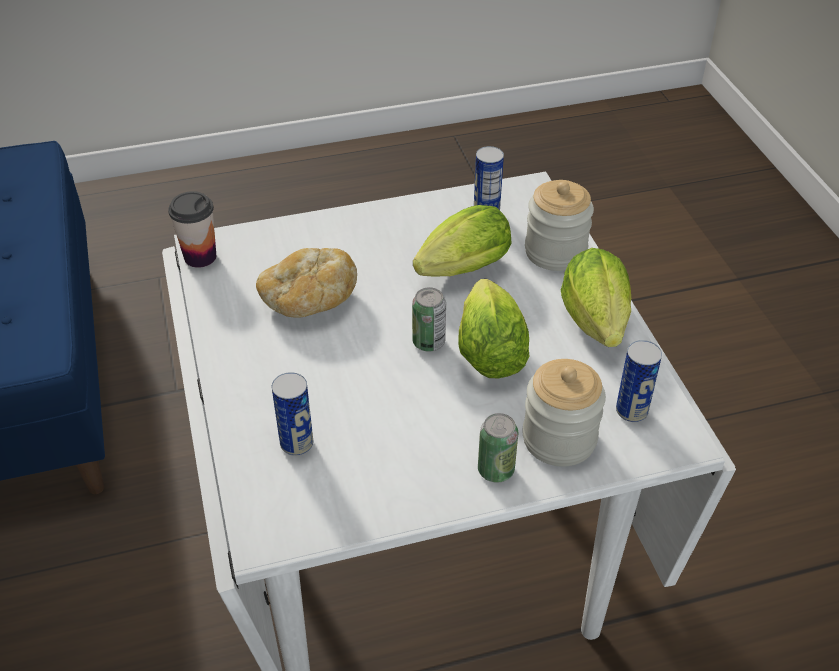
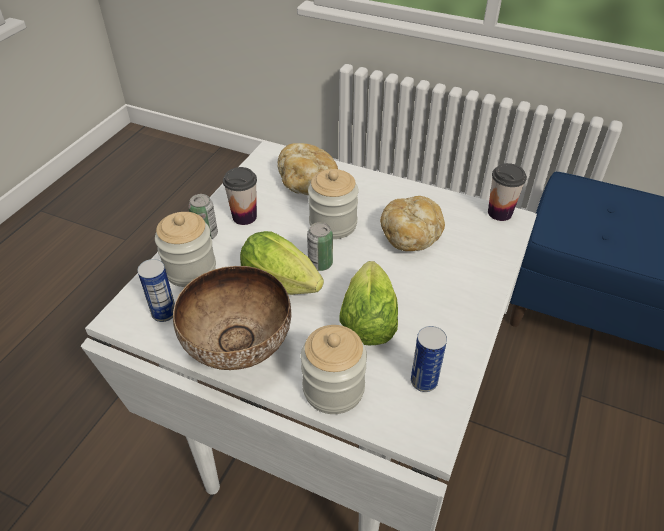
camera: 130 degrees right, 0 degrees up
can [272,372,313,456] -> bread [278,143,338,195]
lettuce [561,248,631,347] -> bowl [173,266,292,370]
none -> cup [223,167,257,225]
none -> jar [308,169,359,239]

